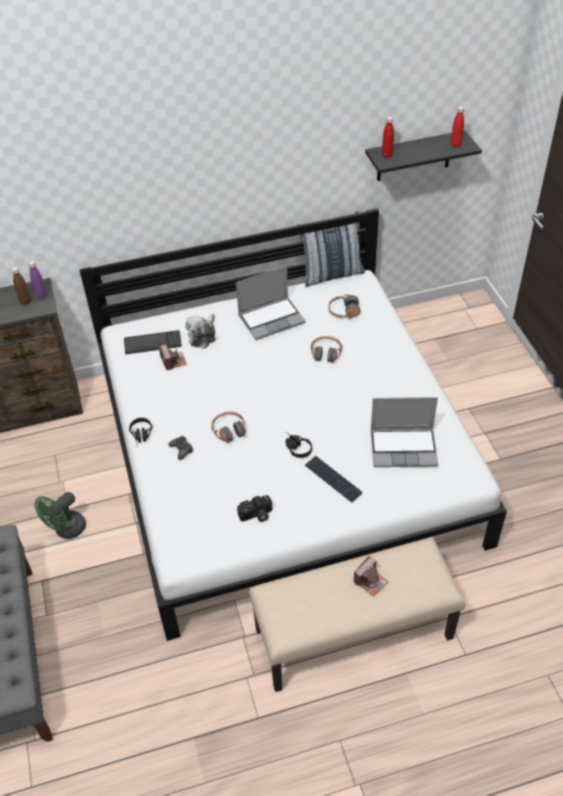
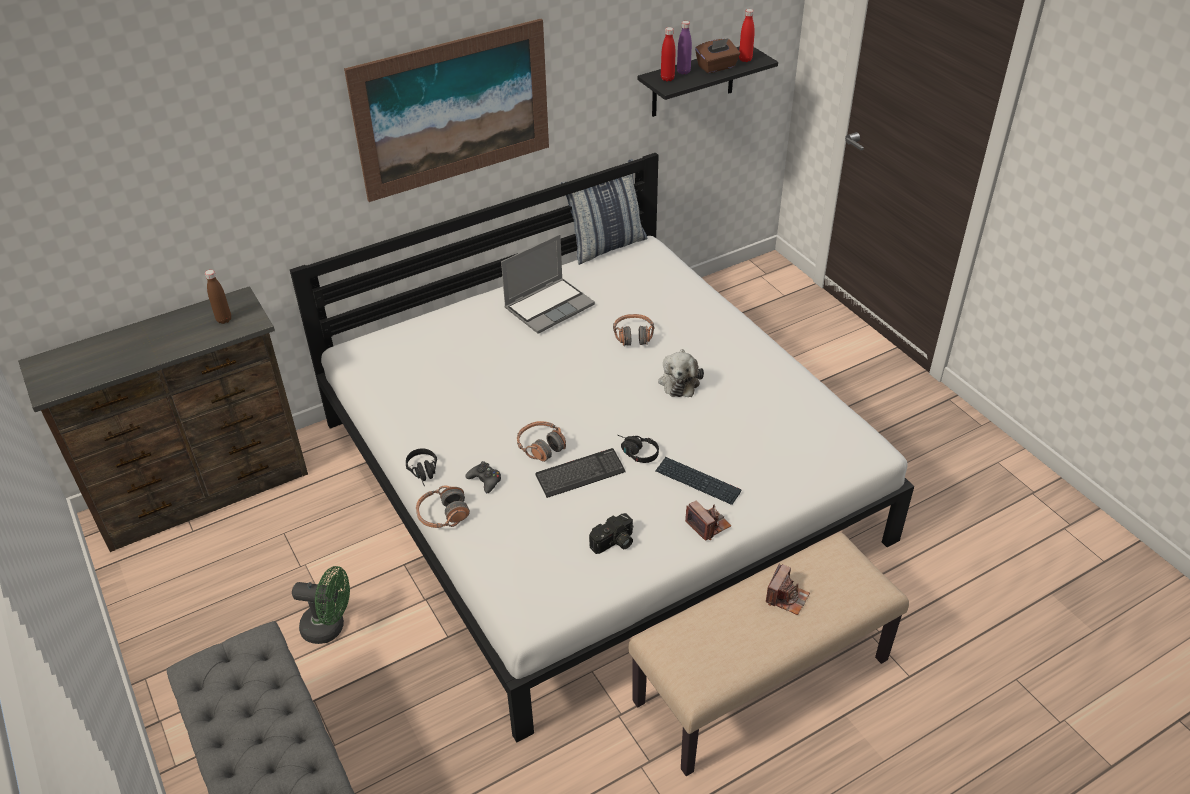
camera: 15 degrees left, 5 degrees down
purple bottle [28,261,46,299] -> purple bottle moved to [677,21,692,75]
green fan [35,492,86,539] -> green fan turned 105 degrees counterclockwise [292,566,350,644]
keyboard [124,330,182,354] -> keyboard moved to [535,448,626,498]
camera [159,344,187,370] -> camera moved to [685,500,731,541]
plush toy [186,313,215,349] -> plush toy moved to [658,349,704,397]
headphones [328,294,361,319] -> headphones moved to [416,486,470,528]
laptop [371,397,438,467] -> none
none -> picture [344,19,549,202]
none -> brown tissue box [695,38,740,73]

